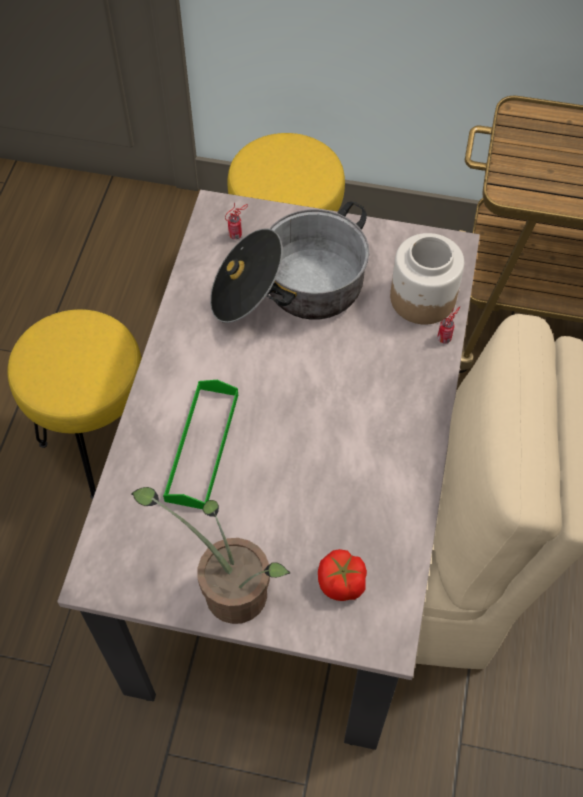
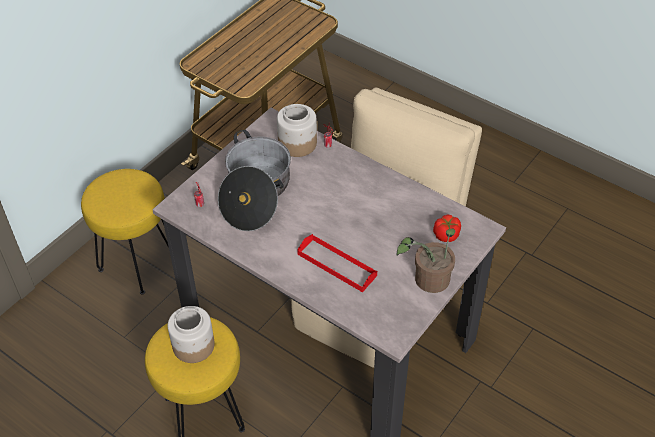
camera: 65 degrees left, 10 degrees down
green tray [163,380,238,509] -> red tray [297,234,377,292]
none -> jar [168,306,215,363]

